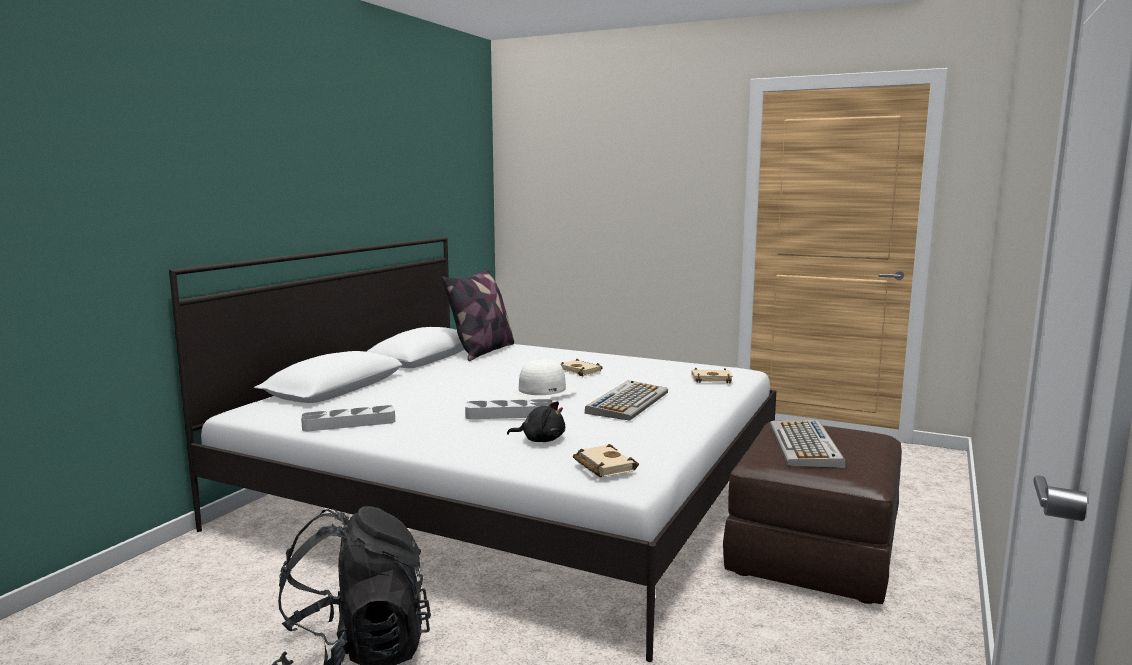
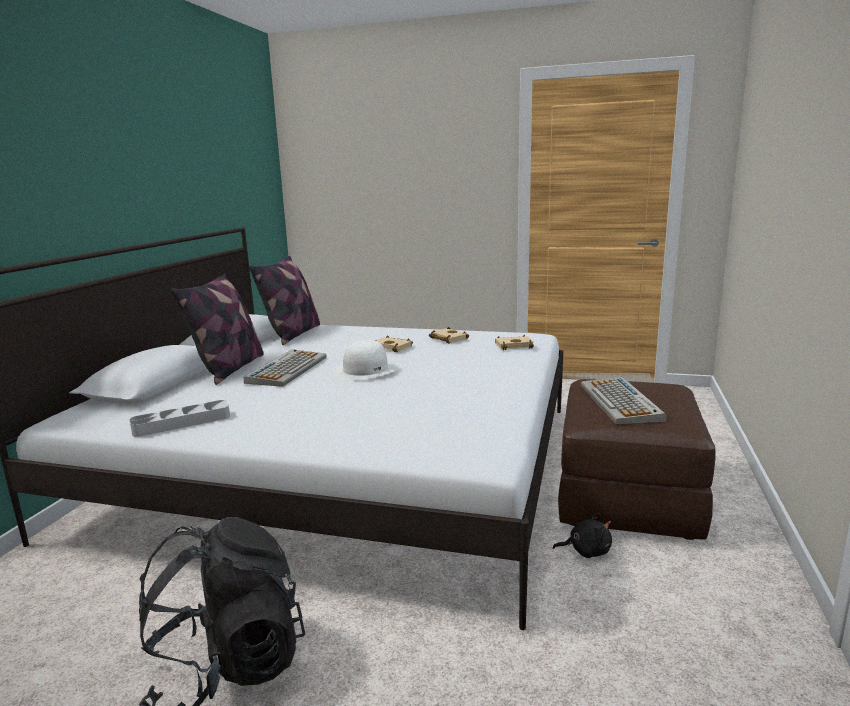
camera: 10 degrees left, 5 degrees up
grey tray [465,399,553,419] -> none
black plush toy [507,401,565,442] -> black plush toy moved to [553,513,612,558]
beige book [573,444,639,477] -> beige book moved to [429,327,469,344]
keyboard [585,380,668,421] -> keyboard moved to [244,349,326,387]
none -> pillow [171,273,264,385]

